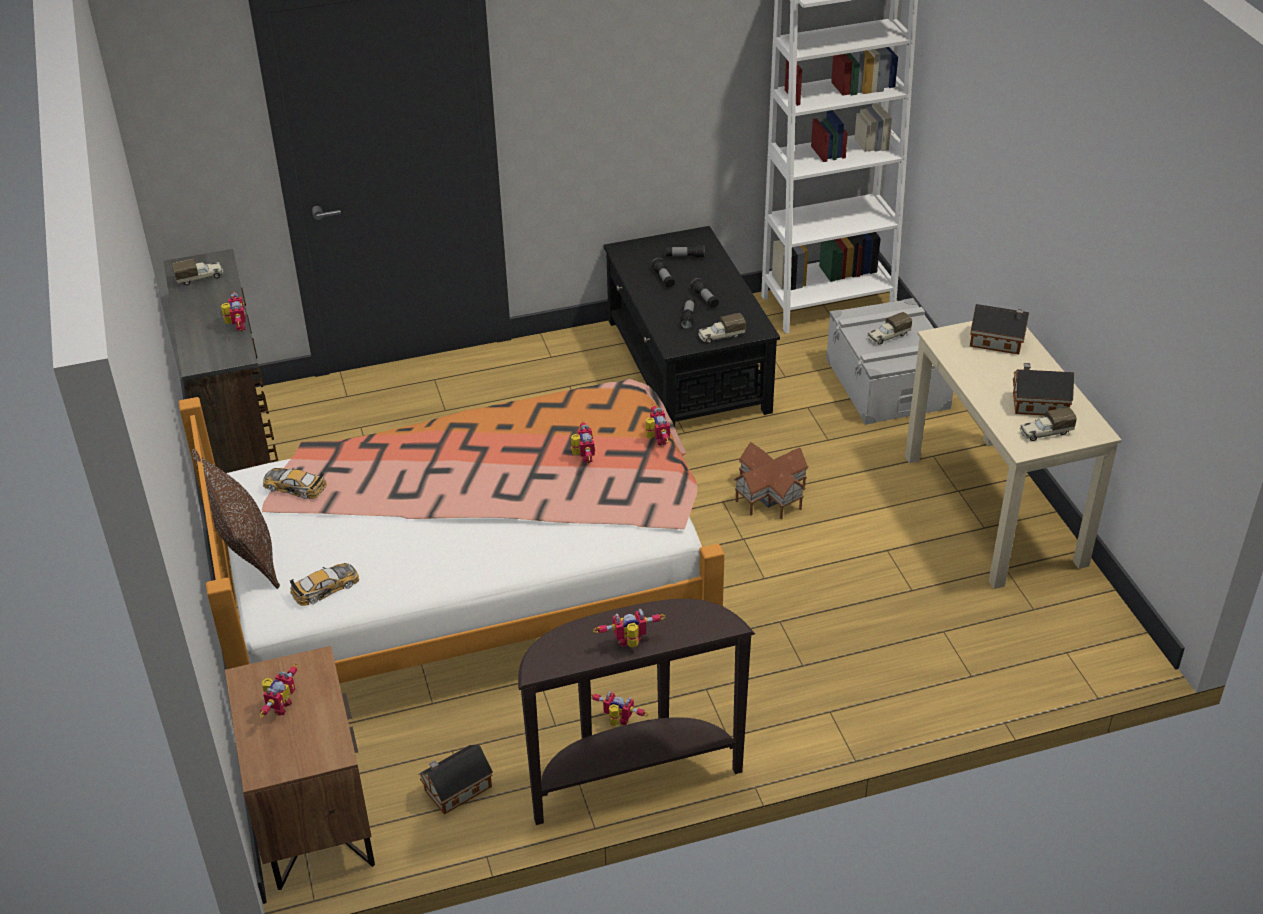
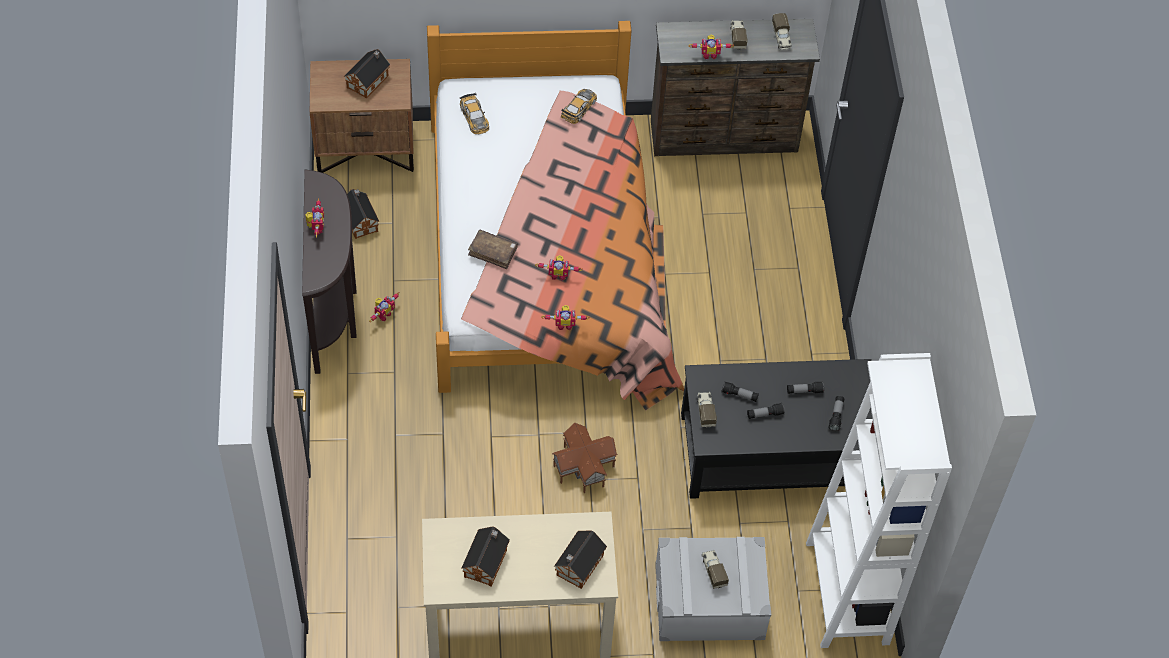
camera: 100 degrees right, 15 degrees up
brown pillow [192,449,280,589] -> none
toy robot [260,664,298,718] -> toy house [344,49,390,99]
toy truck [1020,407,1077,441] -> toy truck moved to [730,20,747,50]
none -> brown book [468,229,518,269]

